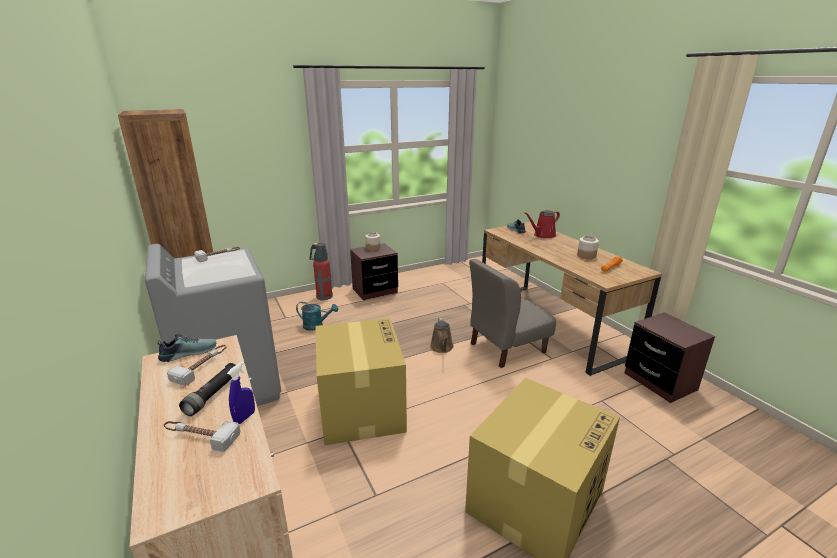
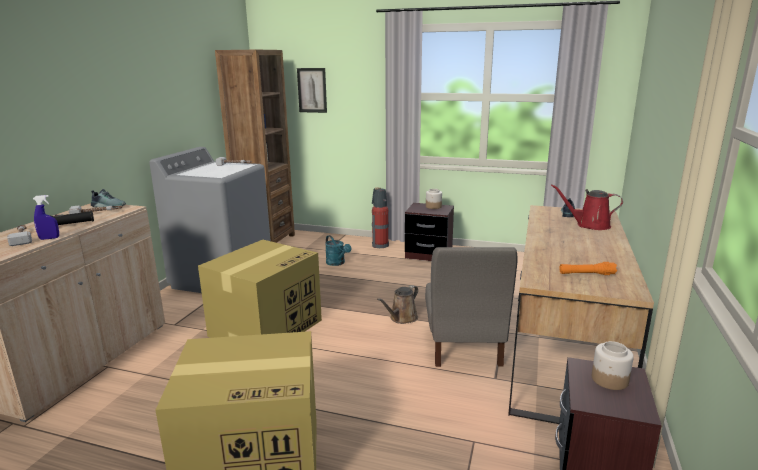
camera: 45 degrees right, 5 degrees down
grey chair [469,259,556,368] -> grey chair turned 105 degrees counterclockwise [425,247,517,367]
jar [577,235,599,259] -> jar moved to [592,341,634,390]
none -> picture [297,68,327,113]

